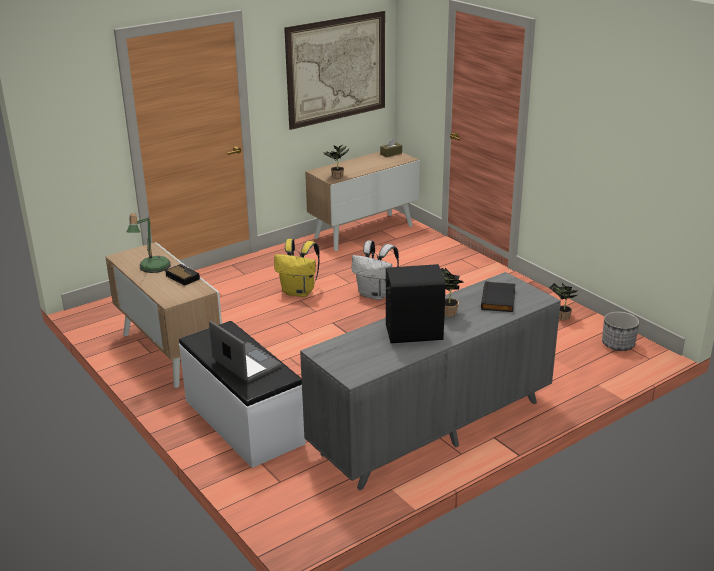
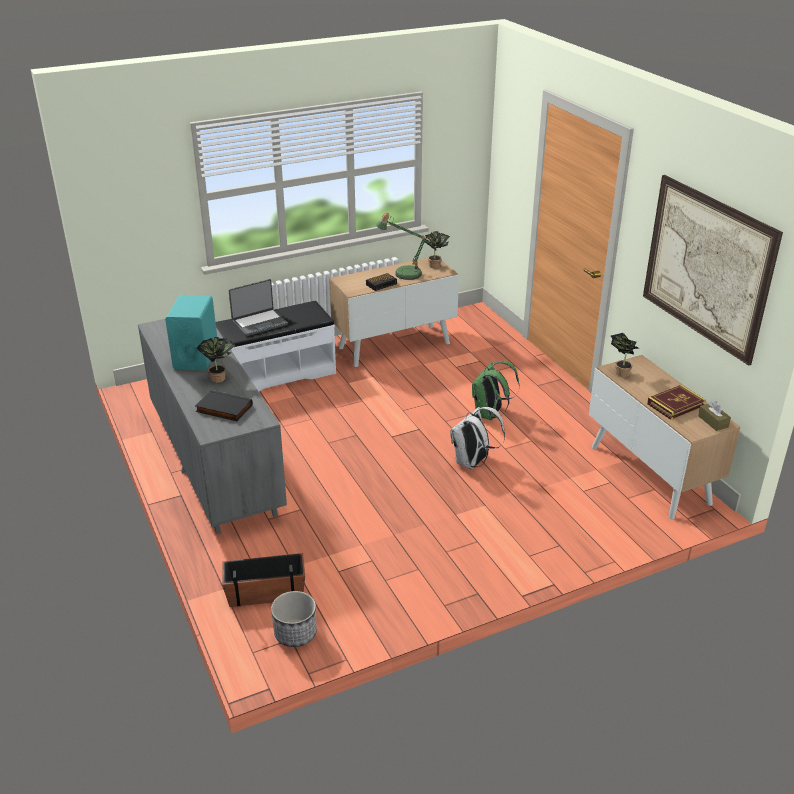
camera: 100 degrees right, 5 degrees up
yellow backpack [274,239,320,297] -> green backpack [472,361,520,420]
black speaker [386,264,446,343] -> turquoise speaker [165,295,217,371]
potted plant [549,283,577,320] -> potted plant moved to [423,231,450,268]
none -> planter [222,553,305,607]
none -> book [647,385,706,420]

